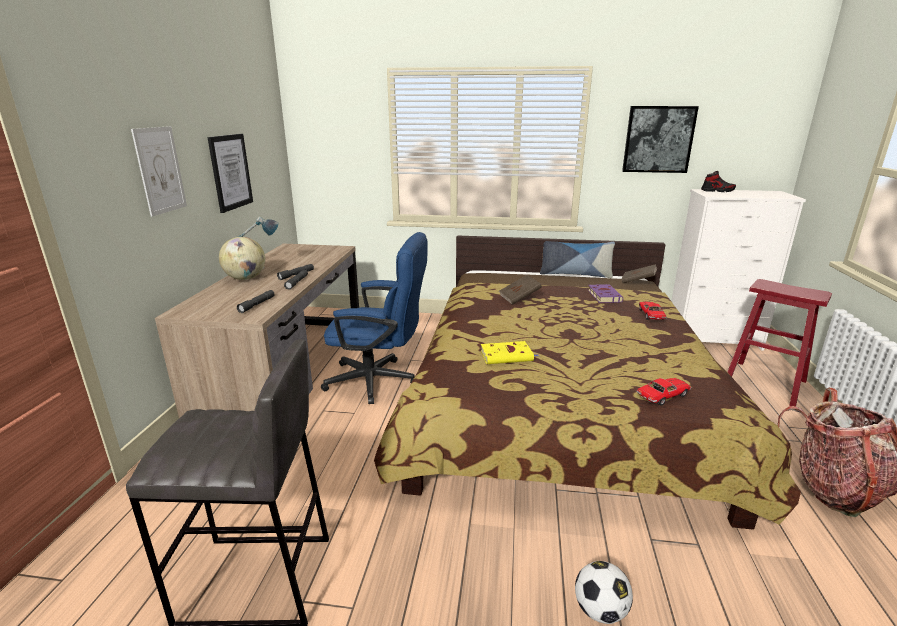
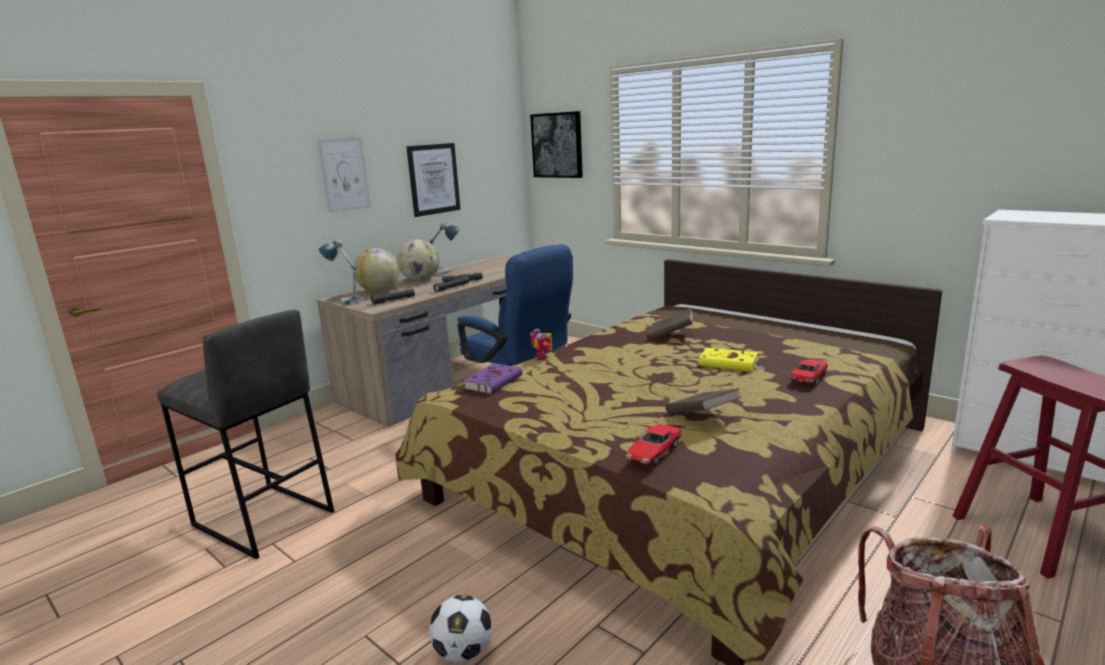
camera: 35 degrees right, 5 degrees down
yellow book [481,341,538,364] -> yellow book moved to [699,348,765,371]
pillow [540,241,615,278] -> none
purple book [588,284,623,303] -> purple book moved to [463,363,522,394]
brown book [621,264,657,283] -> brown book moved to [665,388,742,413]
picture [622,106,699,173] -> picture moved to [530,111,583,178]
toy car [637,378,692,406] -> toy car turned 120 degrees clockwise [626,424,682,466]
shoe [701,171,736,192] -> none
none -> table lamp [319,239,362,305]
none -> globe [354,248,399,293]
none -> toy robot [530,329,552,360]

